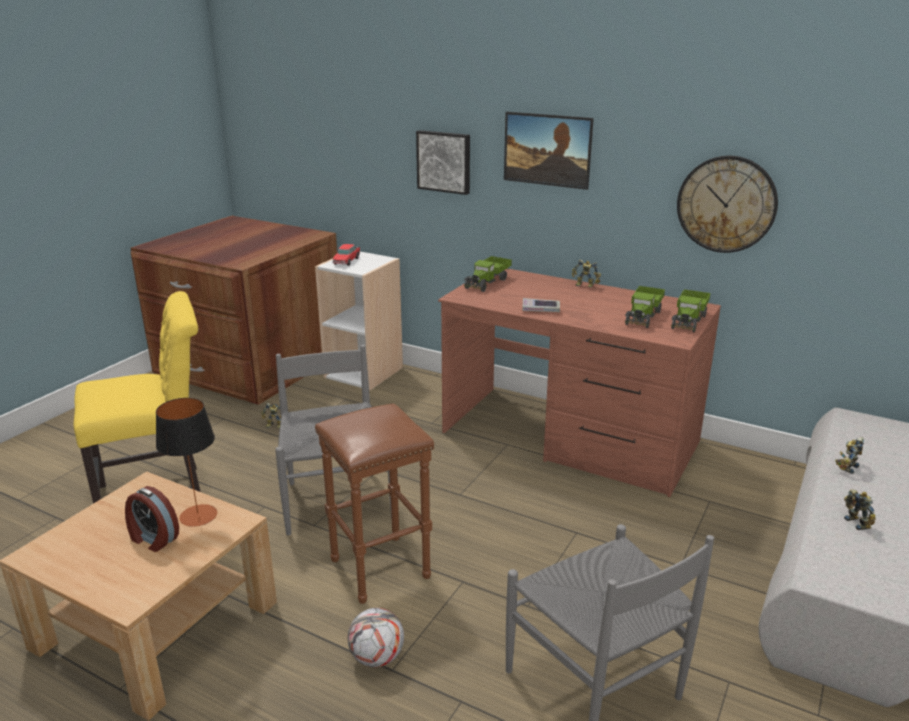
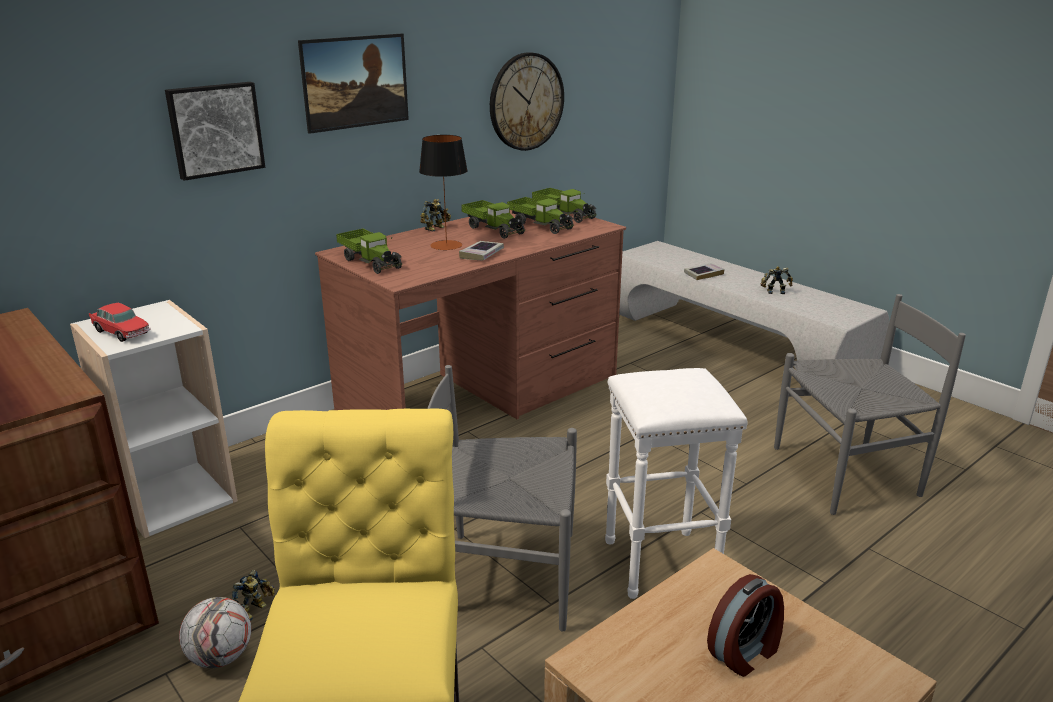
camera: 70 degrees left, 0 degrees up
table lamp [156,398,217,527] -> table lamp moved to [419,135,468,250]
brown stool [315,404,434,604] -> white stool [605,368,748,599]
football [348,608,404,667] -> football moved to [179,597,251,668]
toy robot [835,437,864,474] -> book [684,263,725,280]
none -> toy truck [461,200,525,239]

